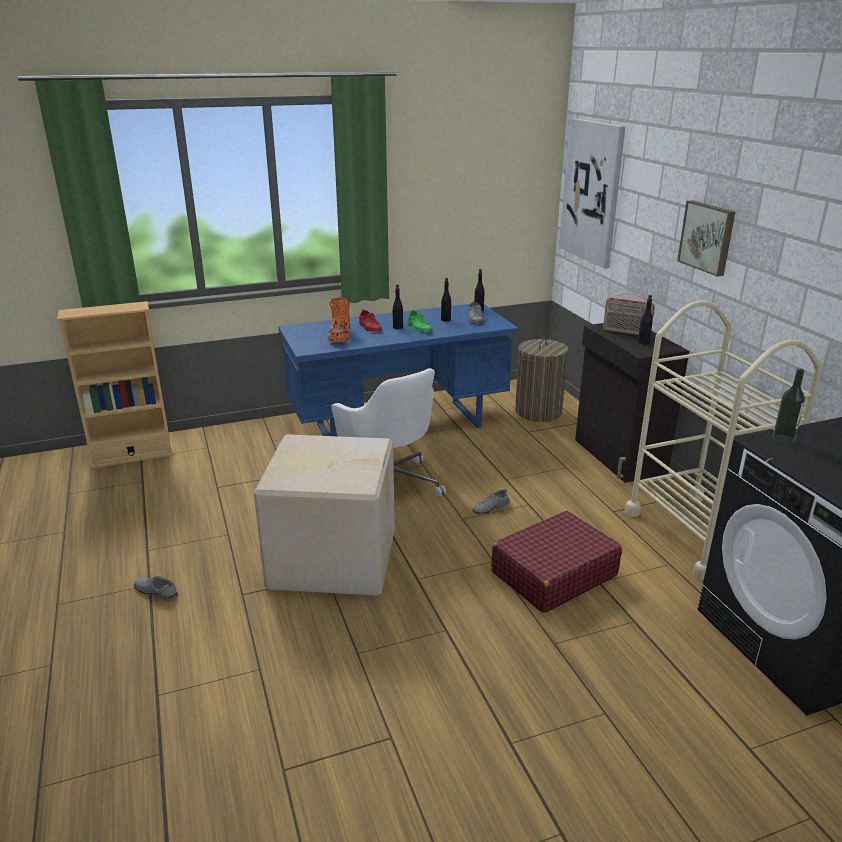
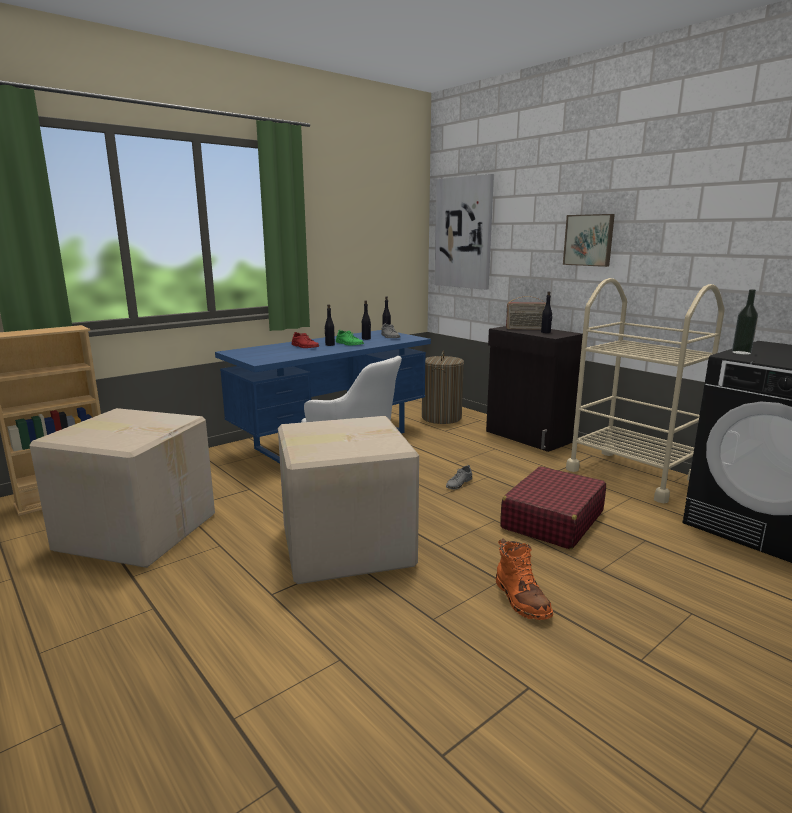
camera: 20 degrees left, 10 degrees down
grey shoe [134,576,178,601] -> none
orange boot [328,297,351,342] -> orange boot moved to [496,539,553,620]
none -> cardboard box [30,408,215,568]

